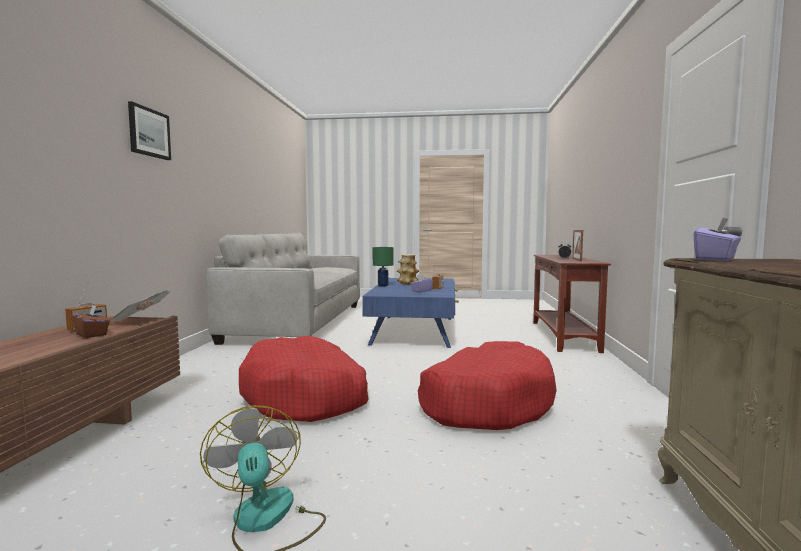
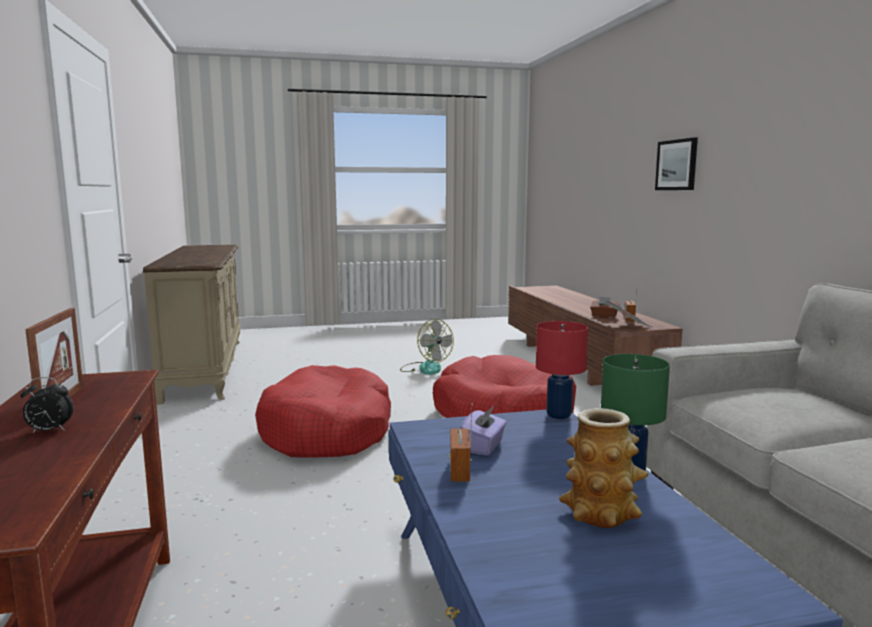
camera: 160 degrees right, 5 degrees up
picture [128,101,171,160] -> picture moved to [655,137,698,190]
purple tissue box [694,218,741,261] -> none
none -> red table lamp [536,321,588,419]

